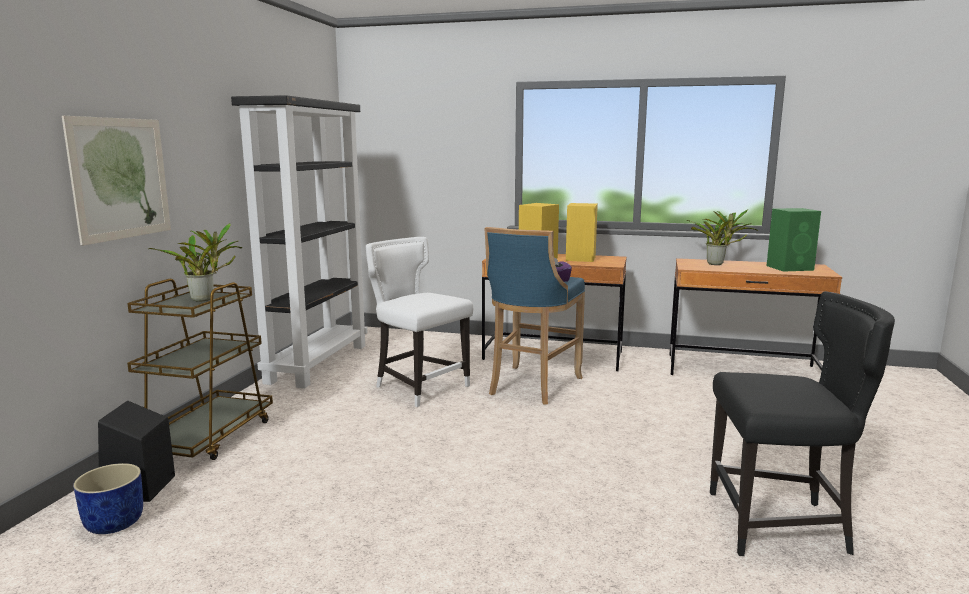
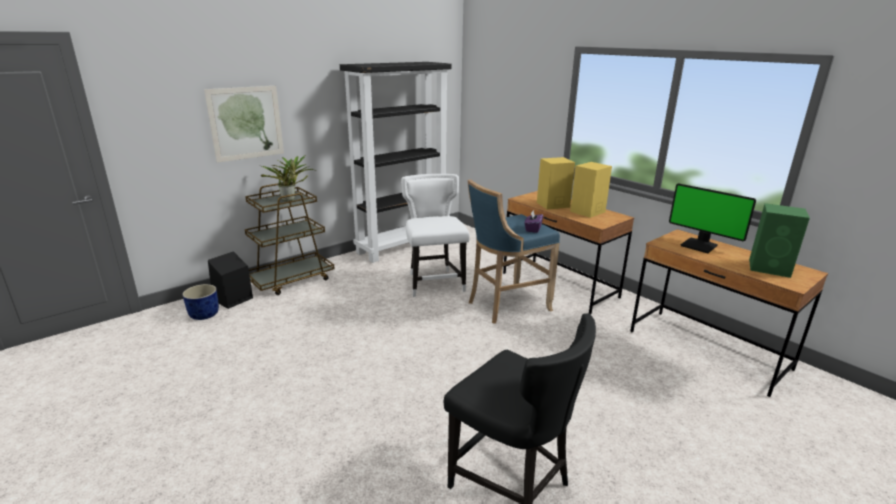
camera: 35 degrees right, 10 degrees up
potted plant [687,209,758,265] -> monitor [669,183,756,253]

